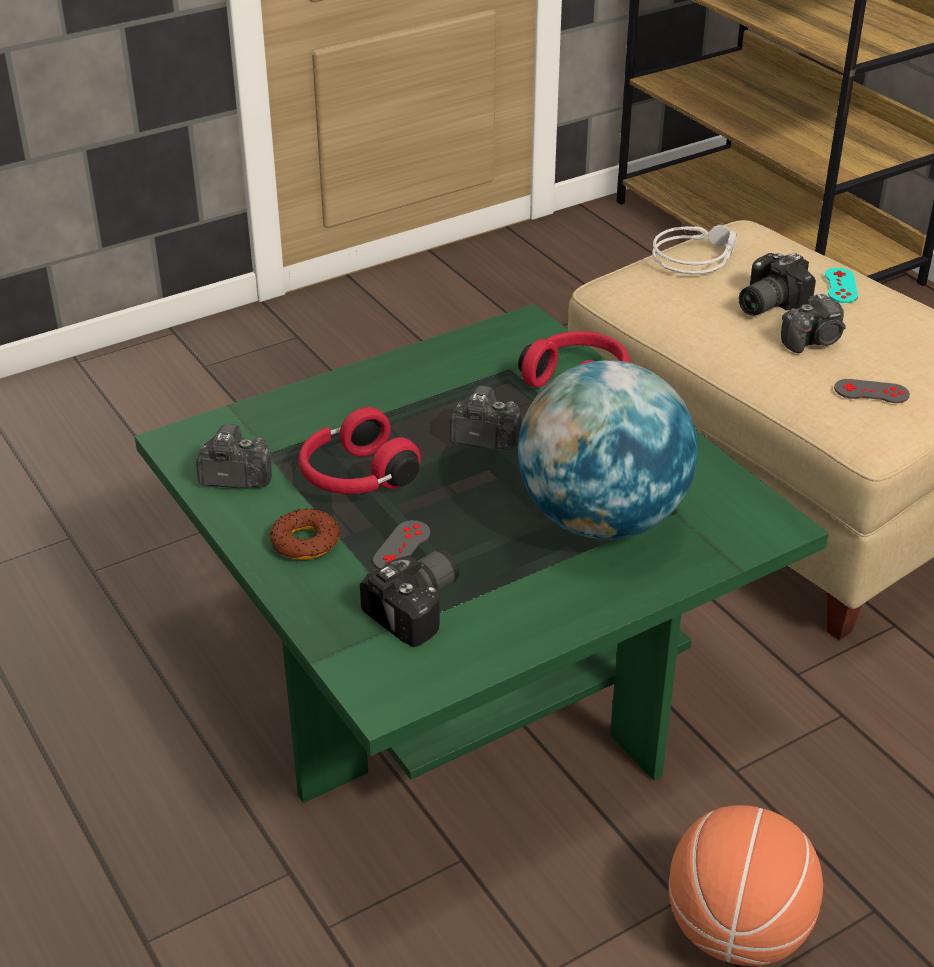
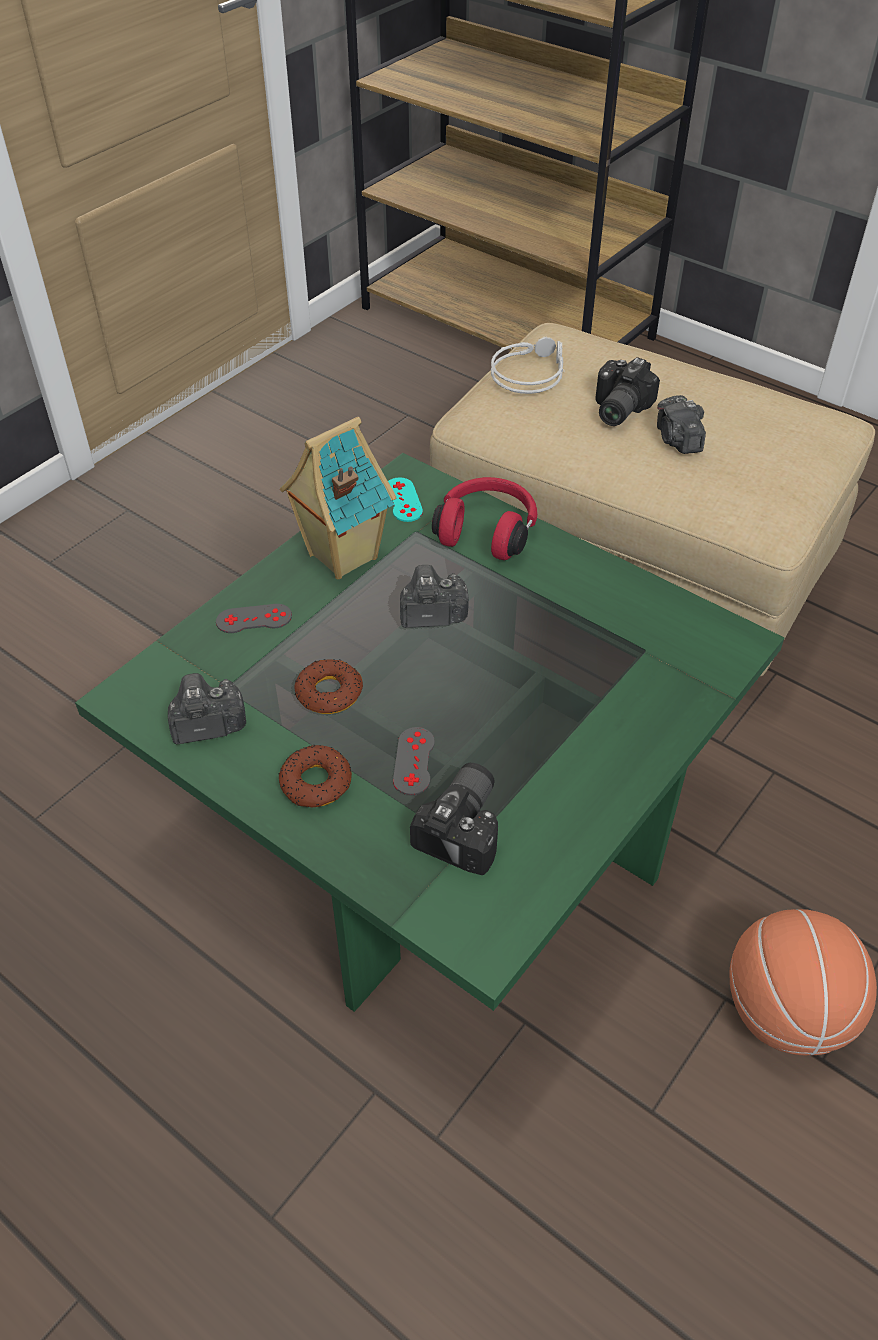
camera: 20 degrees left, 10 degrees up
red headphones [298,407,421,494] -> donut [294,659,363,714]
globe [518,360,698,539] -> none
camera [781,292,846,353] -> camera turned 120 degrees clockwise [657,395,706,454]
turquoise game controller [825,268,858,303] -> turquoise game controller moved to [388,477,423,522]
grey game controller [834,379,910,403] -> grey game controller moved to [216,604,292,633]
none -> toy house [280,417,396,579]

